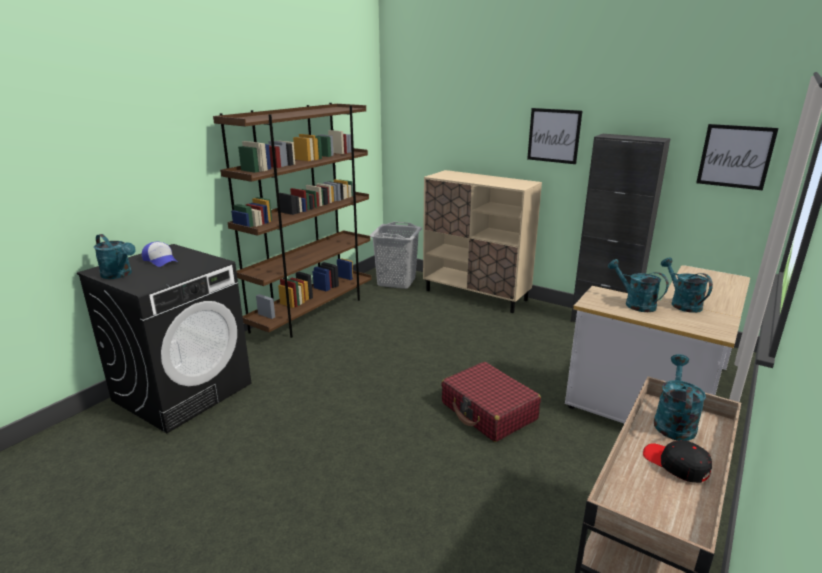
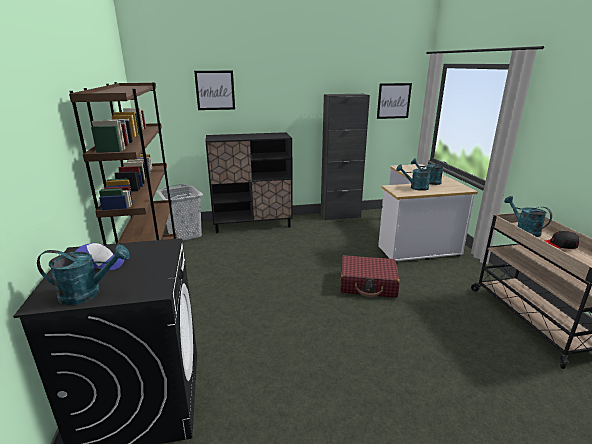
camera: 45 degrees left, 0 degrees up
beige cabinet [423,170,542,313] -> black cabinet [205,132,293,233]
picture [527,108,582,164] -> picture moved to [194,71,235,110]

